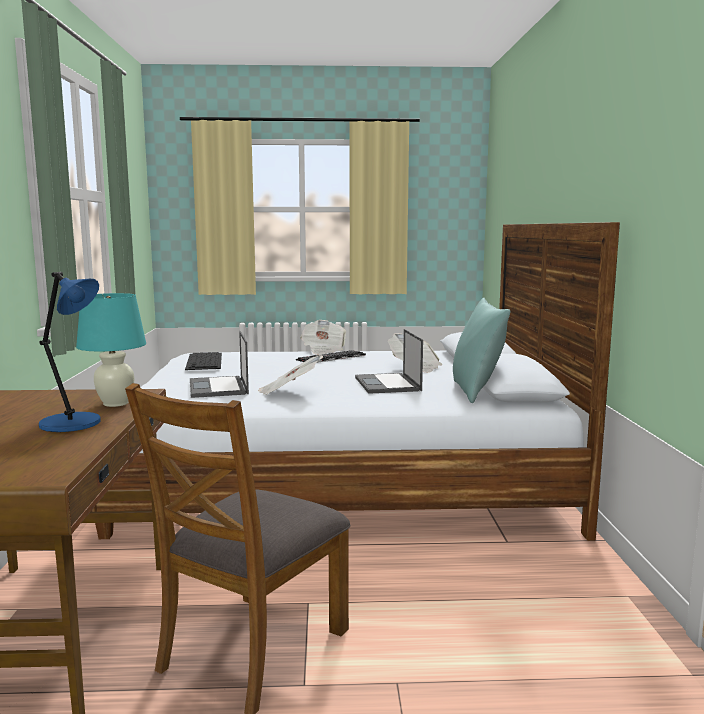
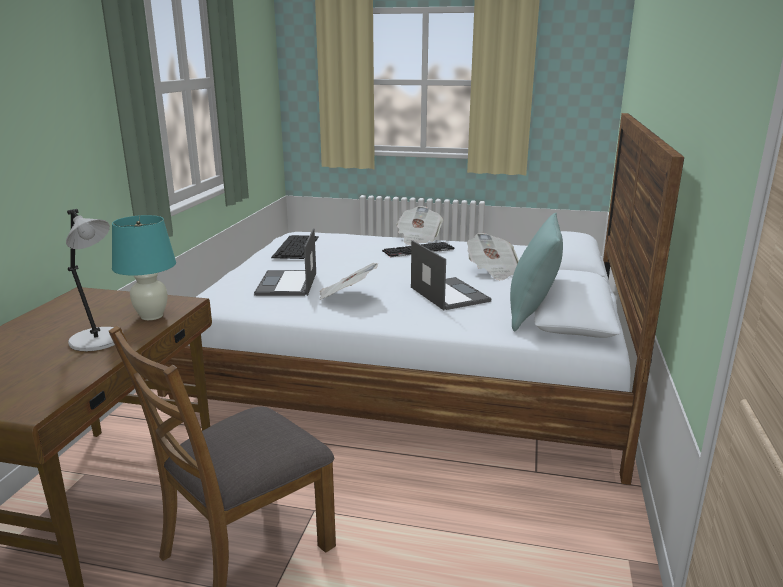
camera: 15 degrees right, 10 degrees up
blue table lamp [39,272,101,432] -> grey table lamp [66,209,123,351]
laptop [355,329,423,394] -> laptop turned 150 degrees clockwise [411,240,491,310]

